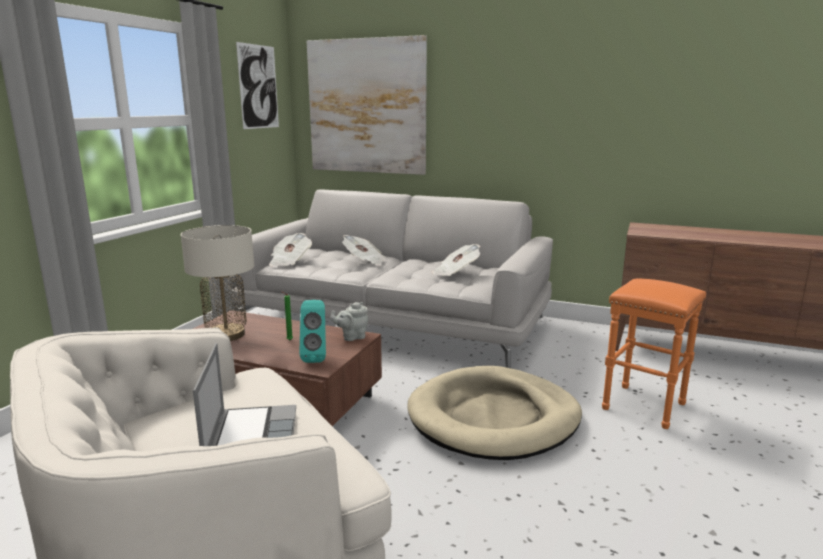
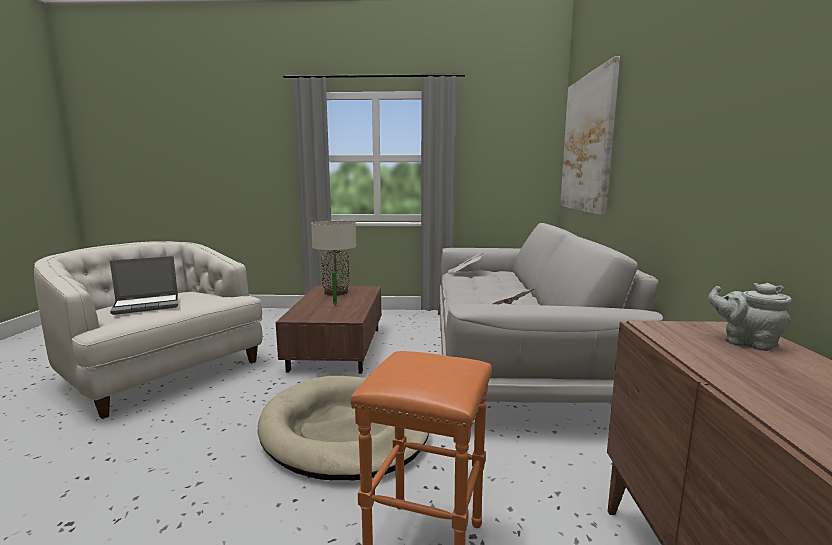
camera: 70 degrees right, 5 degrees down
picture [236,42,279,129] -> none
turquoise speaker [299,300,326,363] -> none
grey teapot [331,302,368,341] -> grey teapot moved to [708,283,792,351]
newspaper [342,235,385,266] -> none

